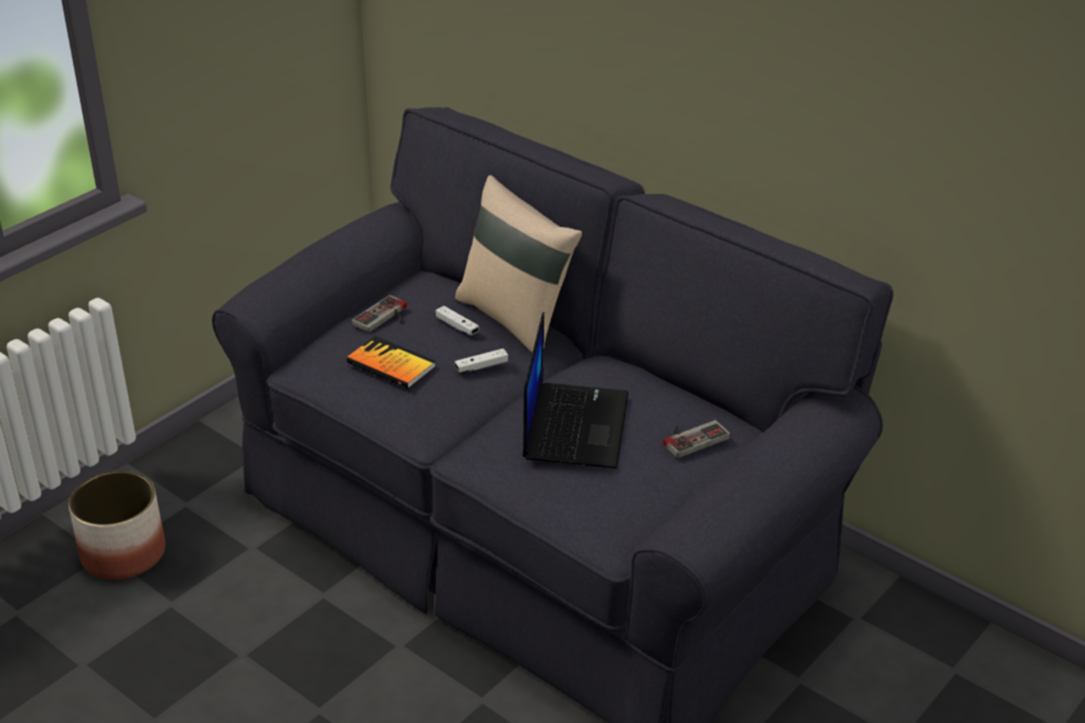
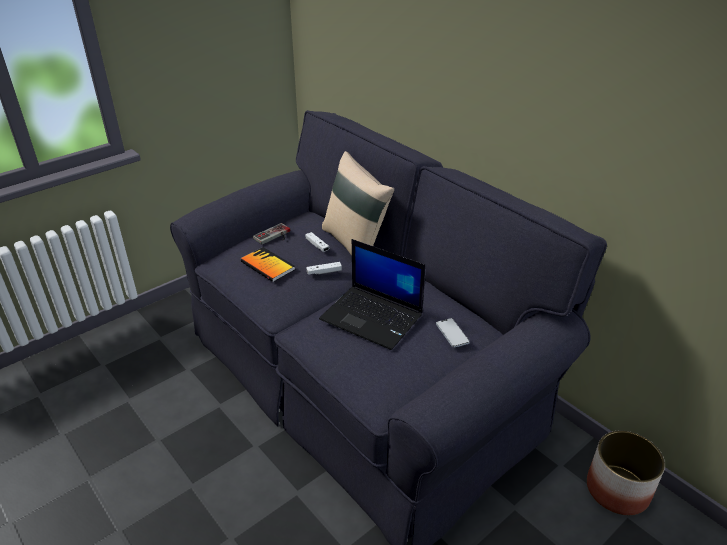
camera: 10 degrees right, 0 degrees up
planter [69,471,165,580] -> planter moved to [587,430,665,515]
laptop [523,312,629,469] -> laptop turned 105 degrees clockwise [319,239,426,350]
game controller [663,420,730,458] -> phone [436,318,470,348]

